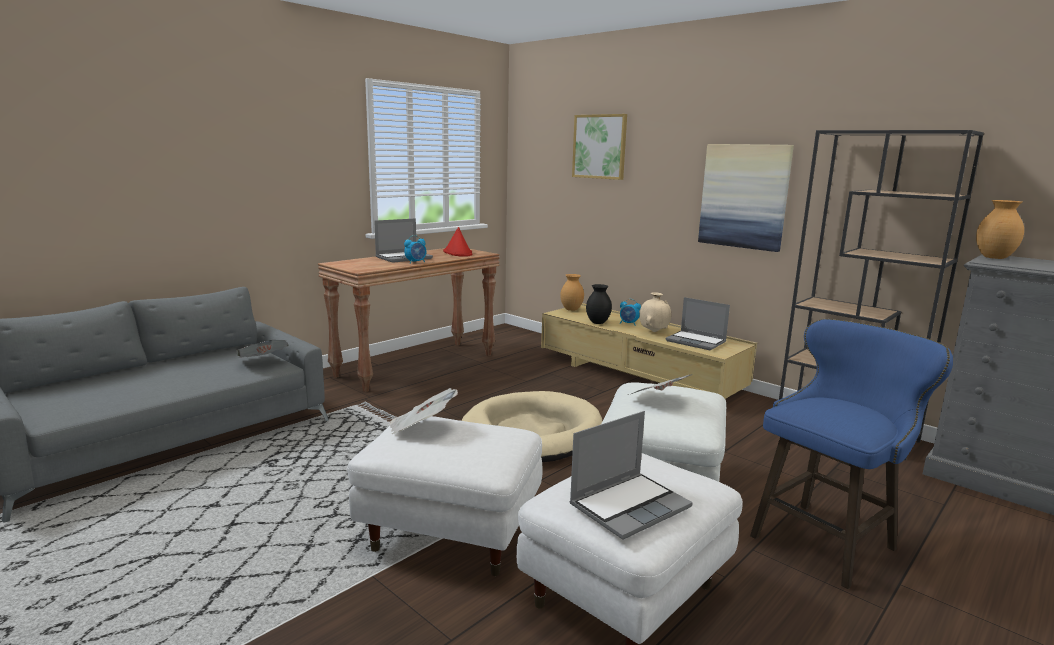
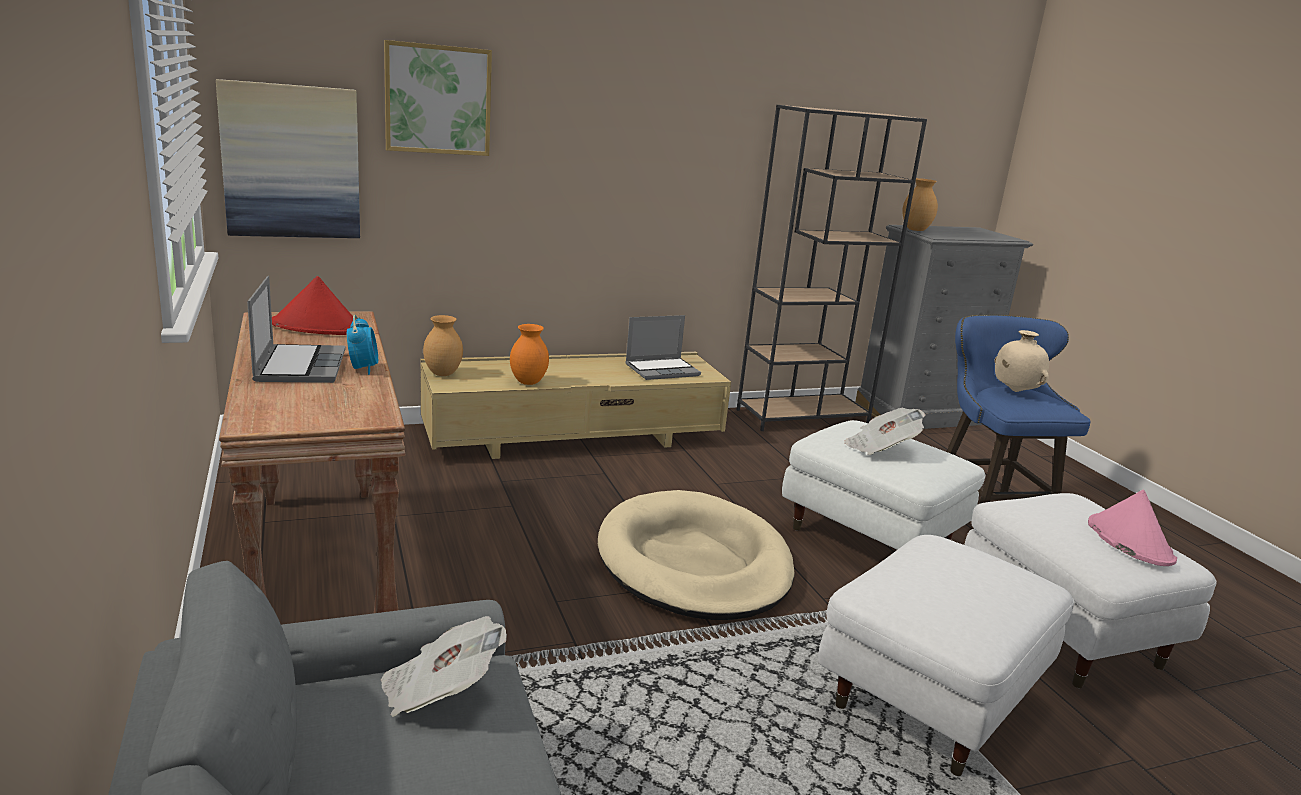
camera: 65 degrees left, 5 degrees up
newspaper [390,388,458,434] -> none
laptop [569,411,693,539] -> pink hat [1088,489,1177,566]
black vase [586,284,612,324] -> orange vase [510,324,549,385]
alarm clock [620,299,641,325] -> none
beige vase [639,292,671,332] -> beige vase moved to [994,330,1049,392]
picture [698,144,794,252] -> picture moved to [216,79,360,238]

